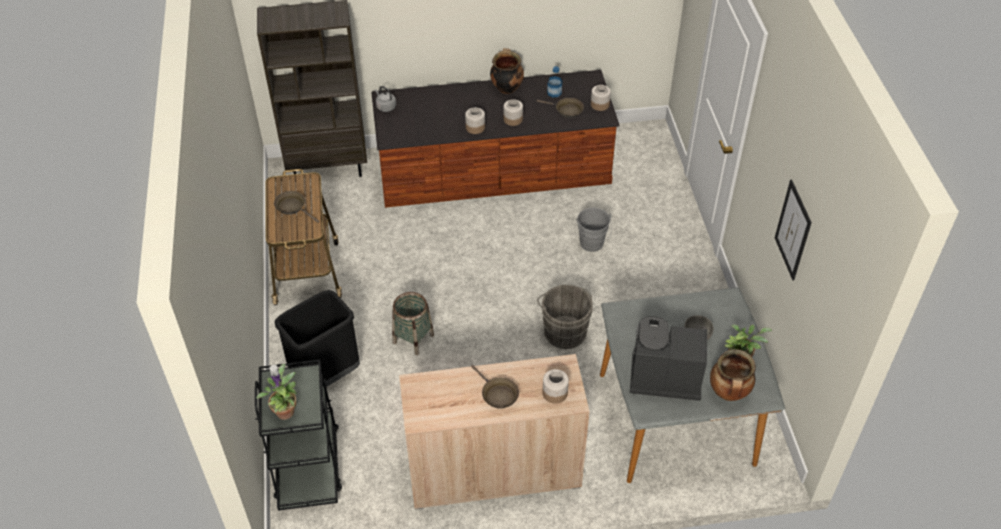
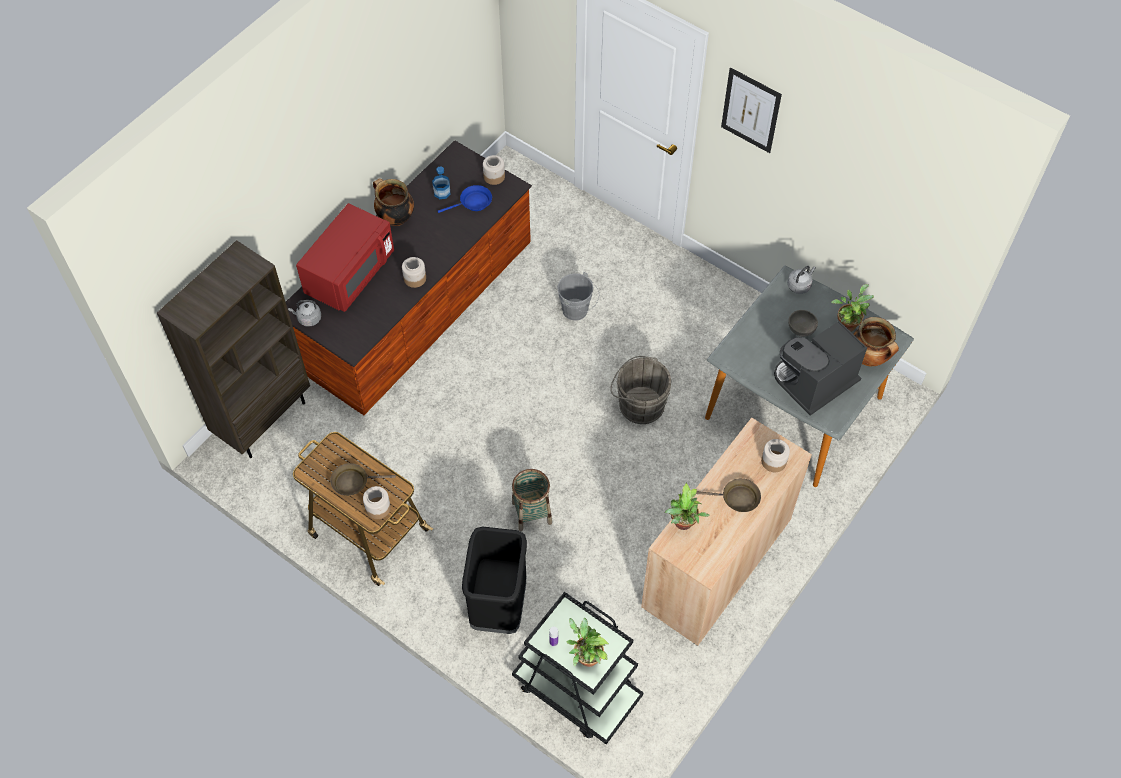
camera: 45 degrees left, 10 degrees up
jar [503,99,523,126] -> jar moved to [363,486,391,519]
brown frying pan [537,98,584,118] -> blue frying pan [438,185,492,213]
picture [775,179,812,280] -> picture moved to [721,67,782,153]
none -> red microwave [296,203,394,312]
none -> potted plant [665,482,710,530]
none -> grey kettle [787,266,816,294]

